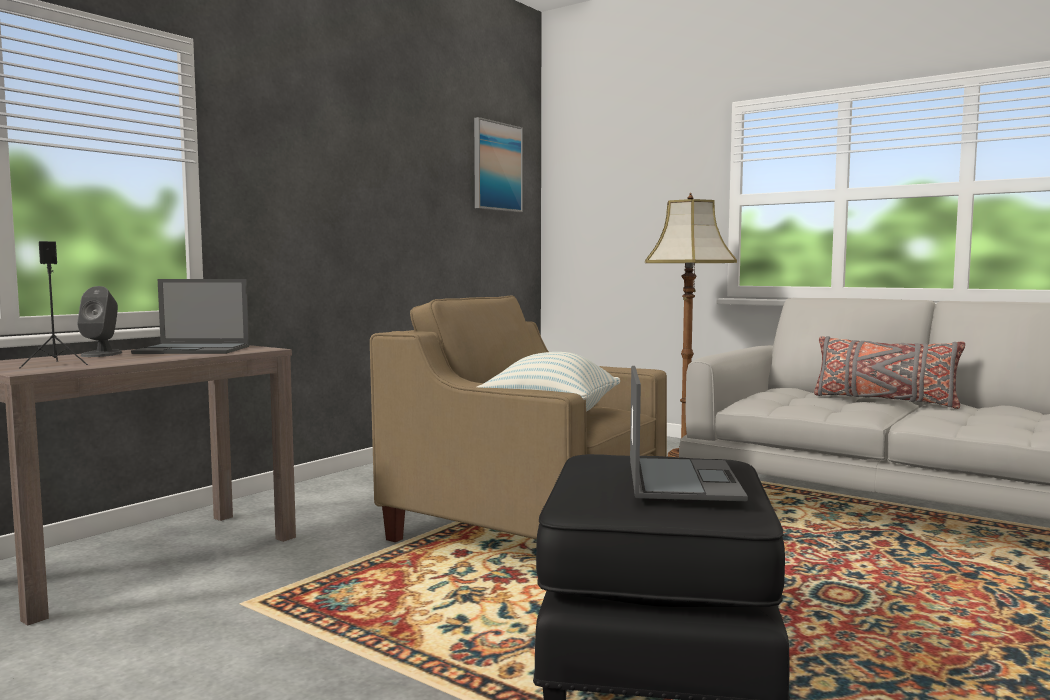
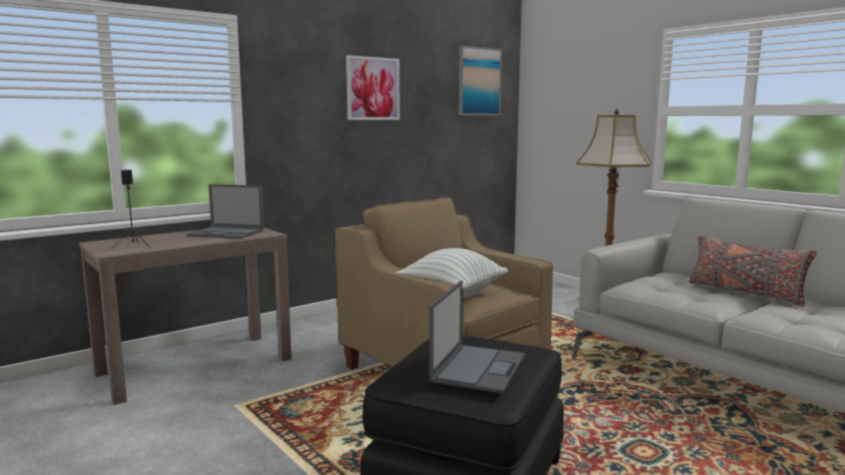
camera: 15 degrees right, 5 degrees up
grey speaker [77,286,122,357] -> none
none -> picture [346,55,400,120]

